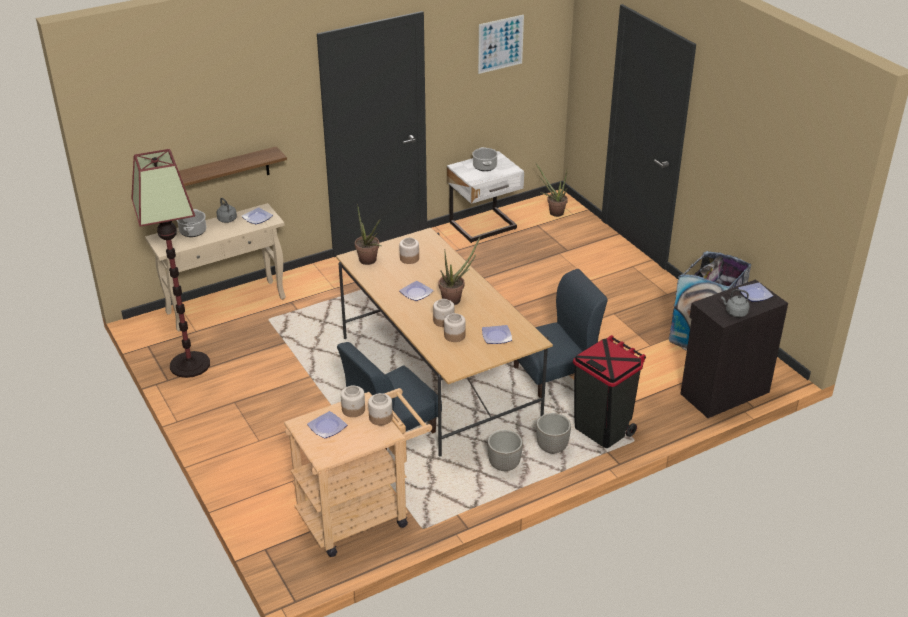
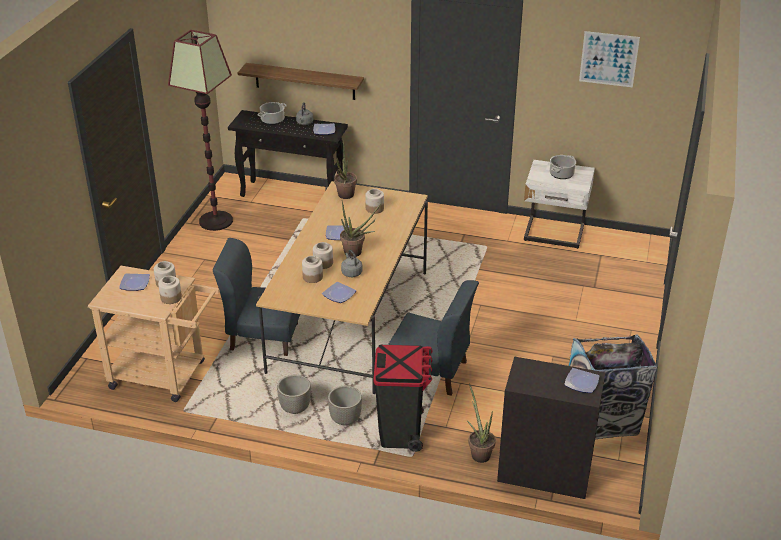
camera: 45 degrees right, 0 degrees up
beige console table [145,203,286,331] -> black console table [228,110,348,197]
potted plant [536,164,568,217] -> potted plant moved to [467,383,496,463]
grey kettle [721,289,750,317] -> grey kettle moved to [341,250,362,277]

